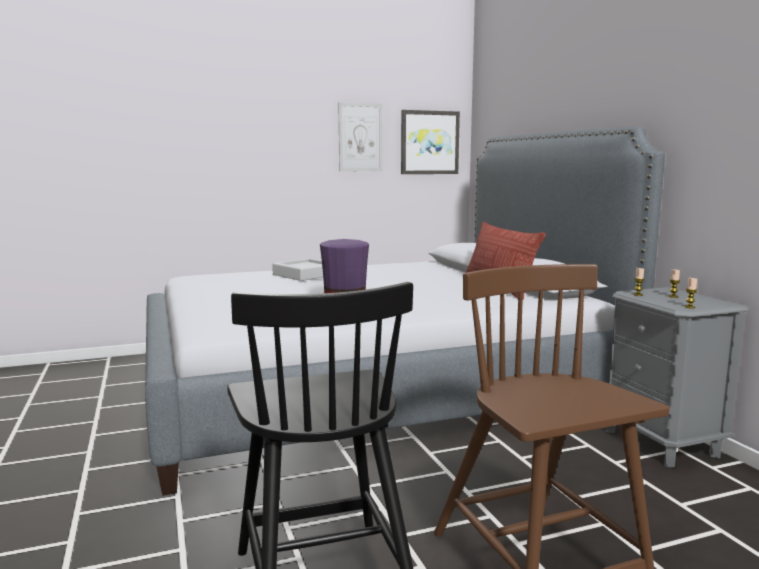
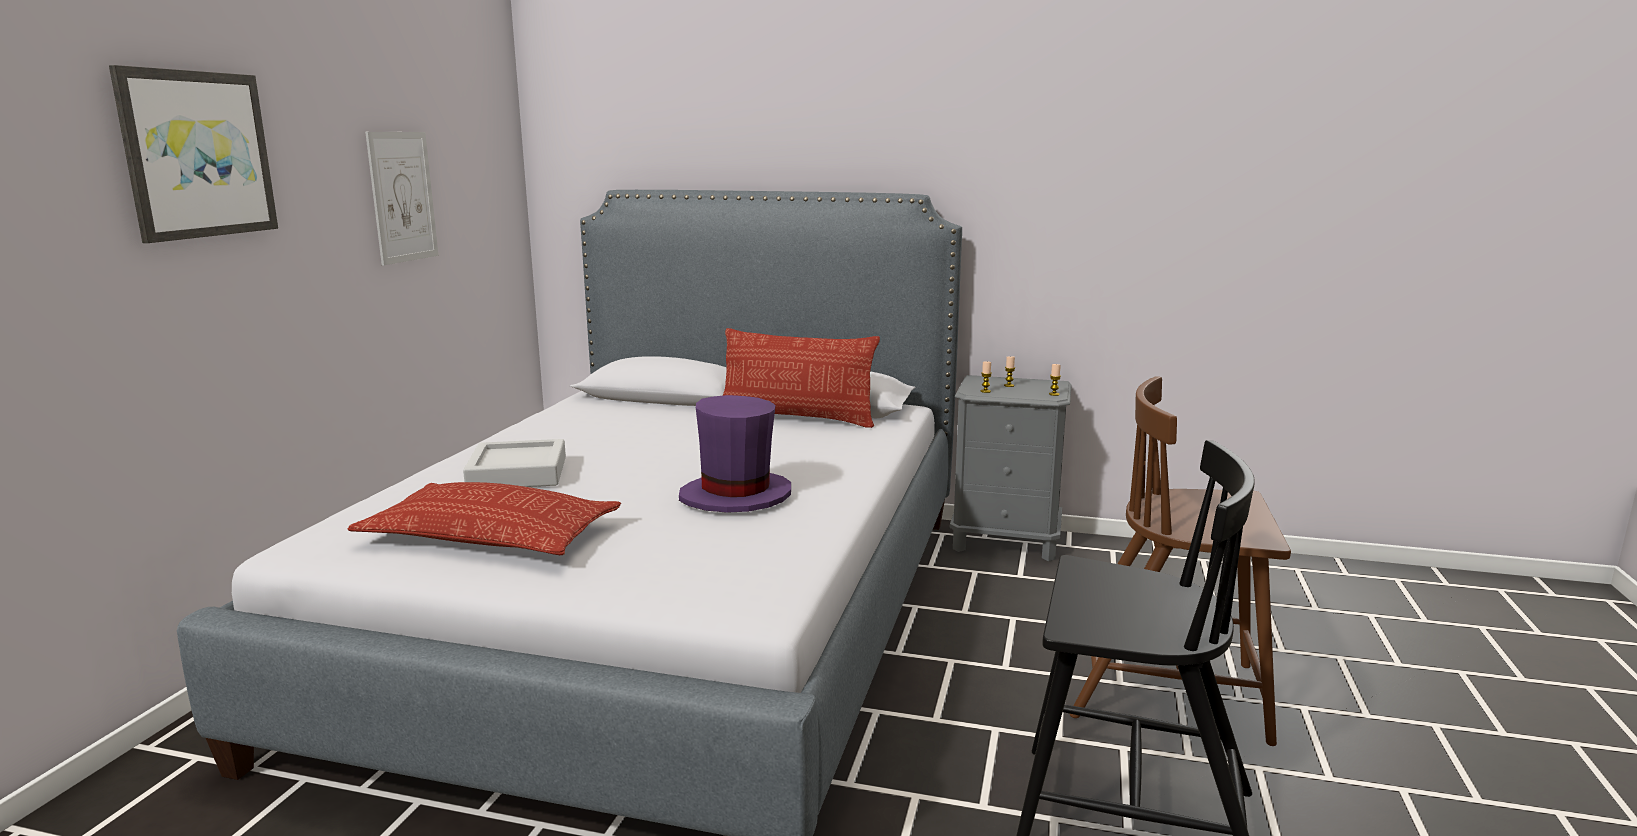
camera: 55 degrees left, 5 degrees up
picture [401,110,460,174] -> picture moved to [109,65,278,243]
none -> pillow [347,482,621,555]

